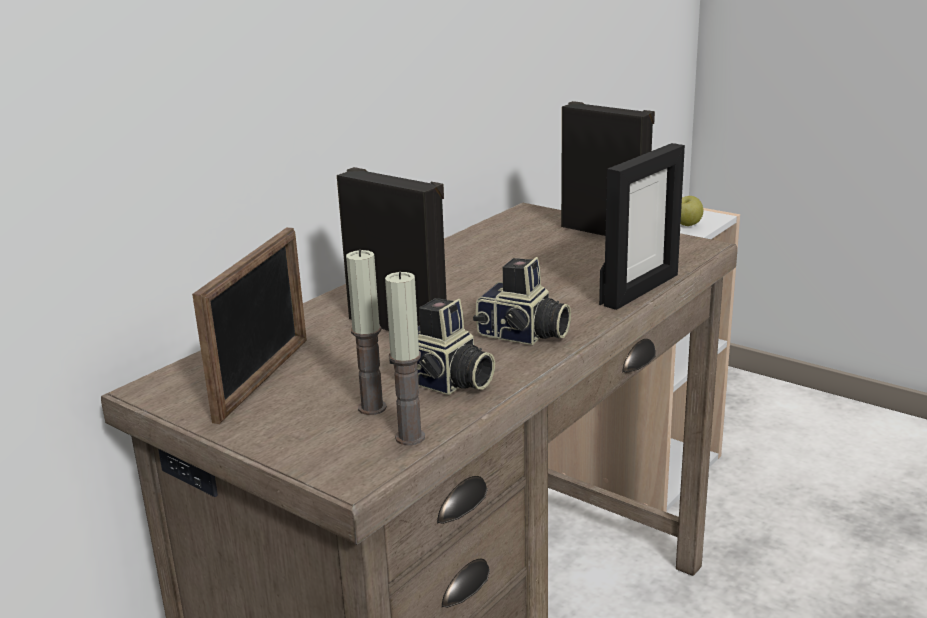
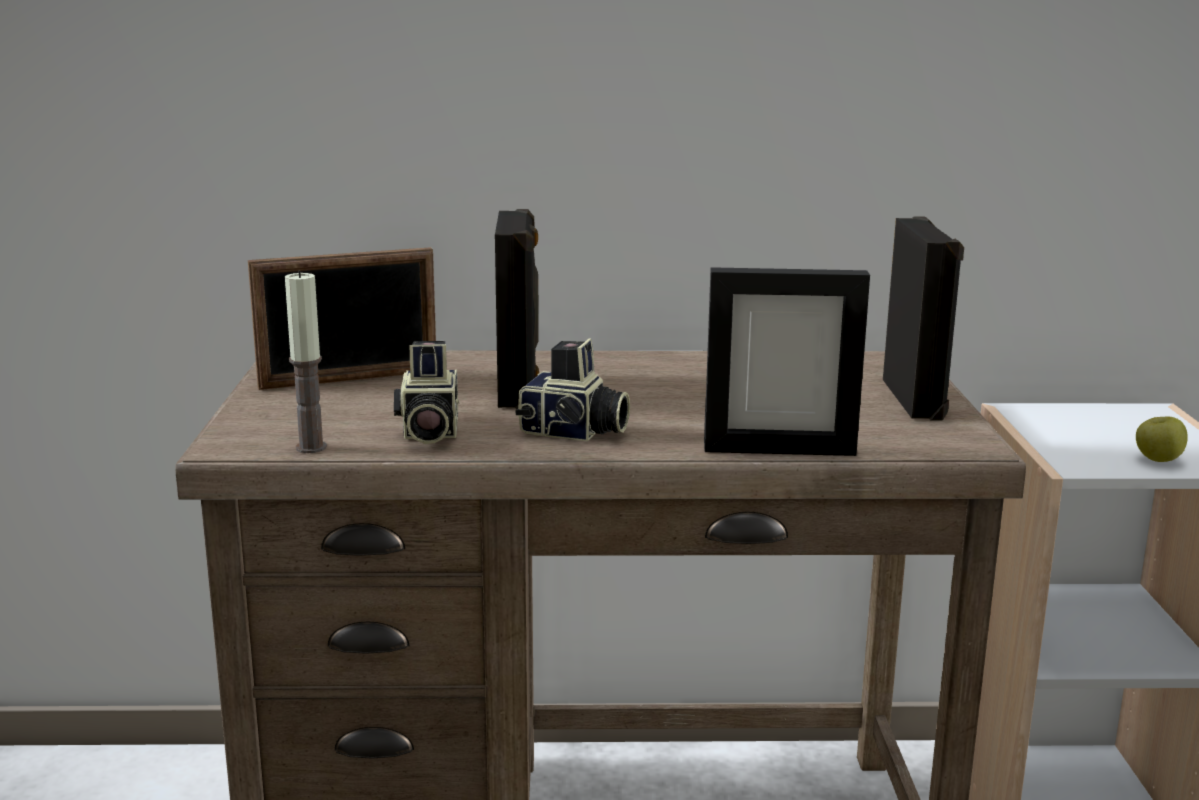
camera: 50 degrees right, 5 degrees down
candle [346,250,387,415] -> none
camera [473,257,571,345] -> camera turned 60 degrees counterclockwise [515,339,630,441]

